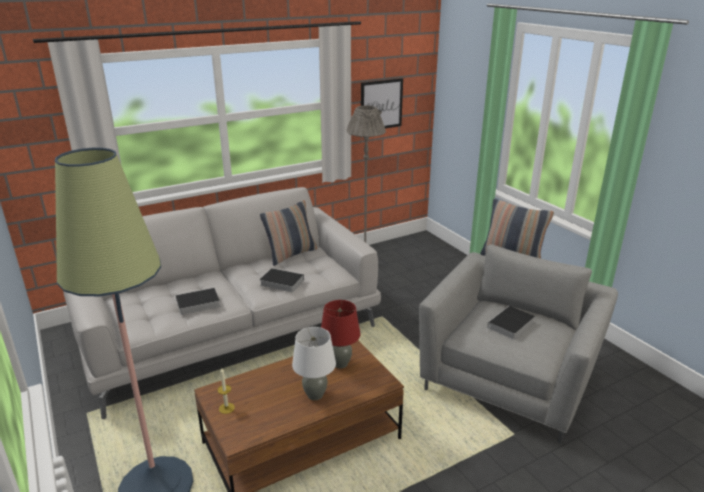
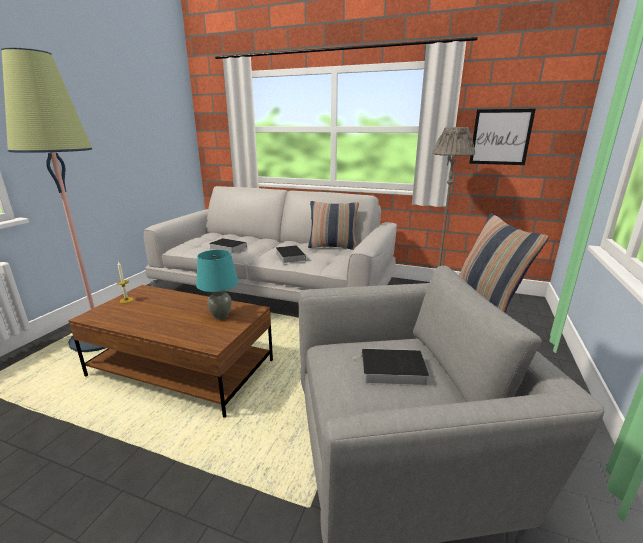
camera: 50 degrees right, 5 degrees down
white table lamp [292,327,336,400] -> none
red table lamp [321,300,360,368] -> turquoise table lamp [196,250,238,320]

